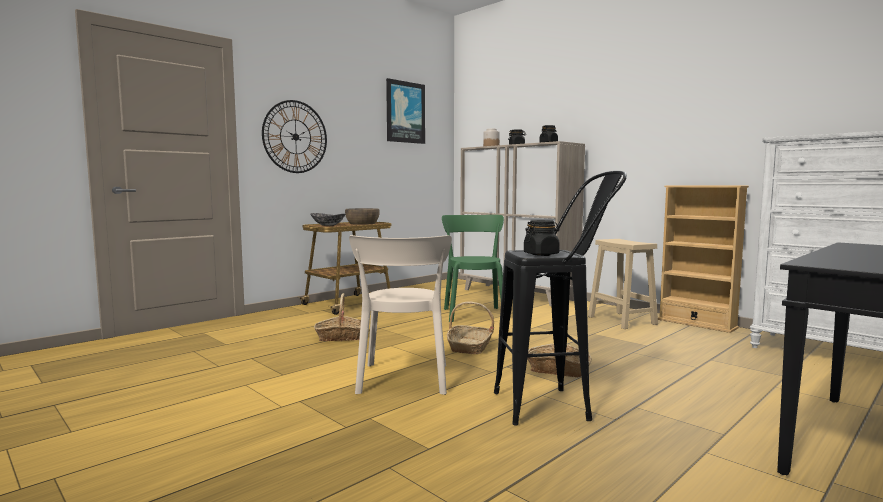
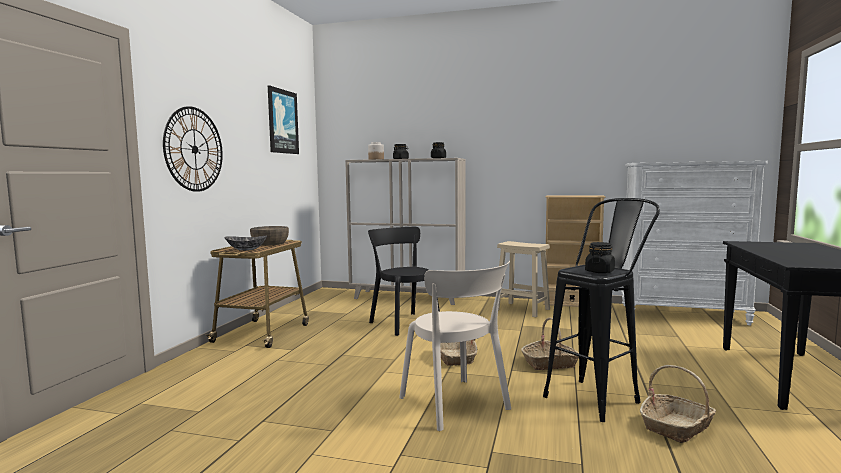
camera: 30 degrees left, 0 degrees up
basket [314,293,361,341] -> basket moved to [640,365,716,443]
green chair [442,215,504,322] -> black chair [368,227,440,336]

